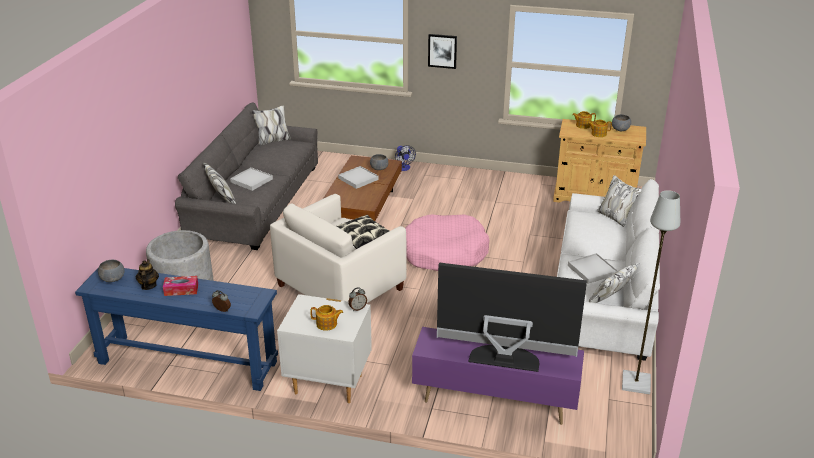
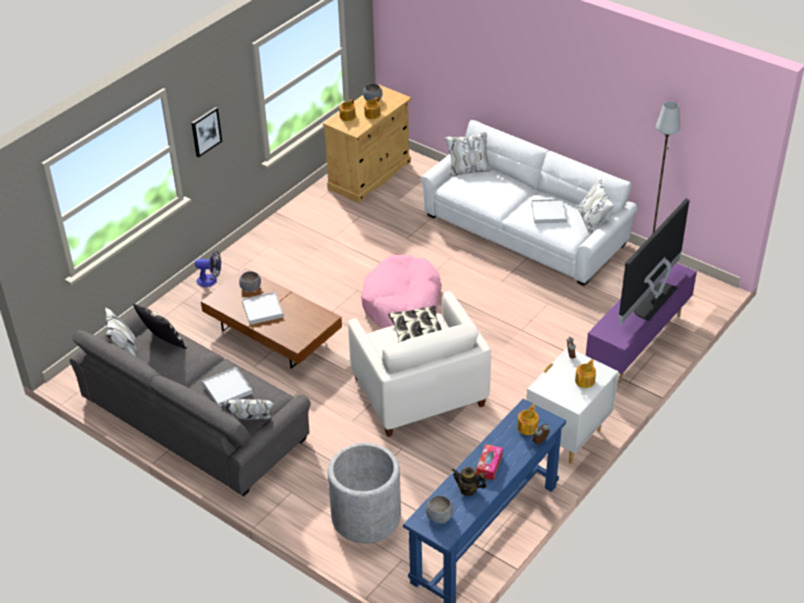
camera: 65 degrees left, 10 degrees up
none -> pillow [133,304,187,349]
none -> teapot [517,404,539,435]

